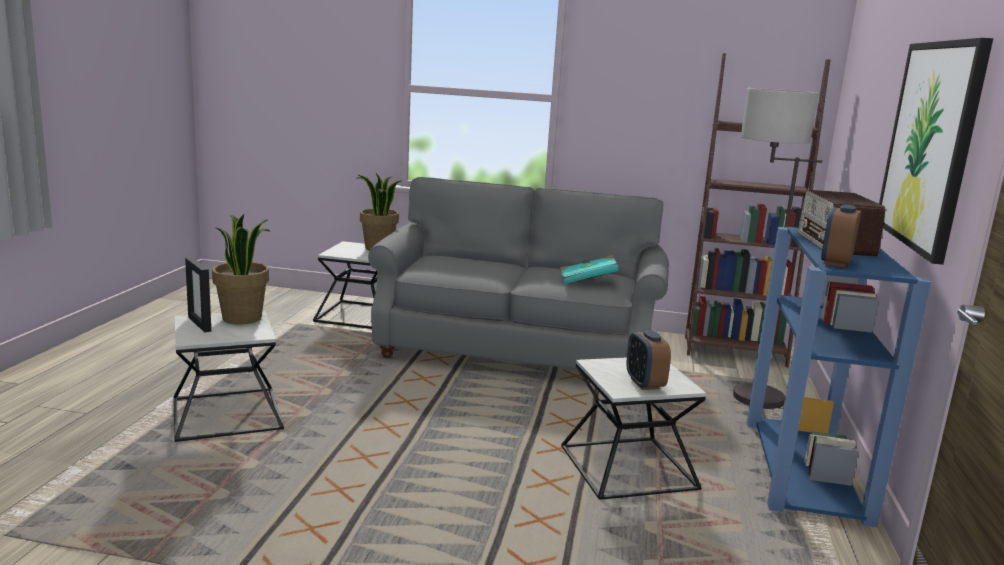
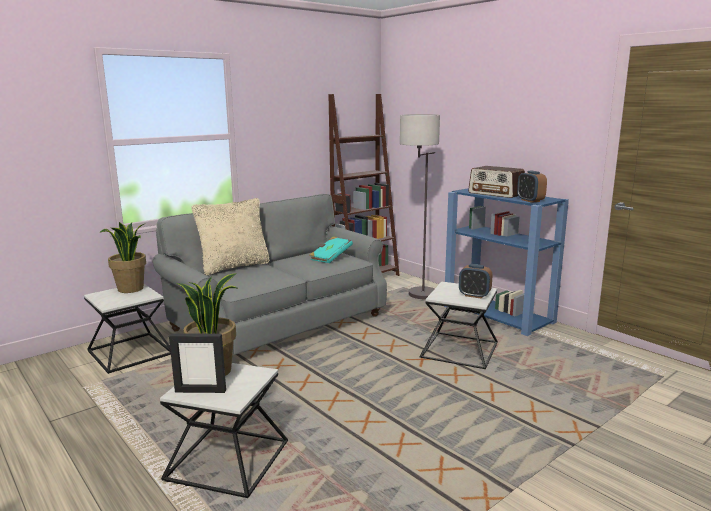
camera: 50 degrees left, 0 degrees up
picture [879,38,993,265] -> none
none -> beige pillow [191,198,269,276]

